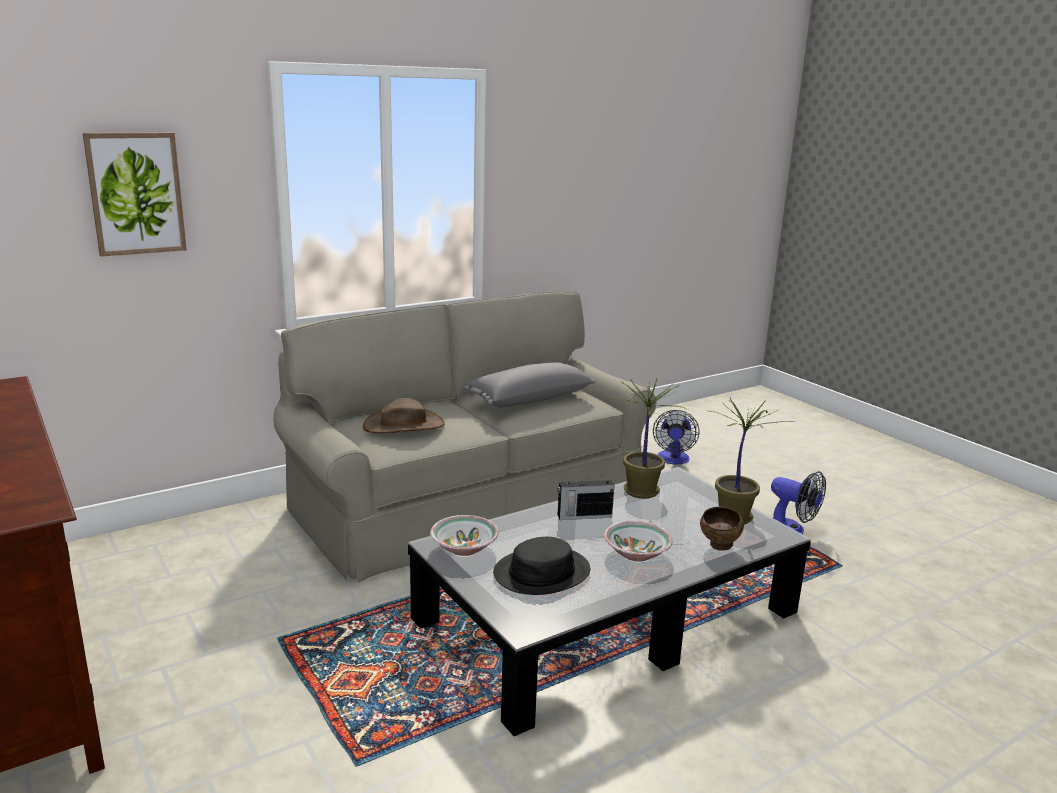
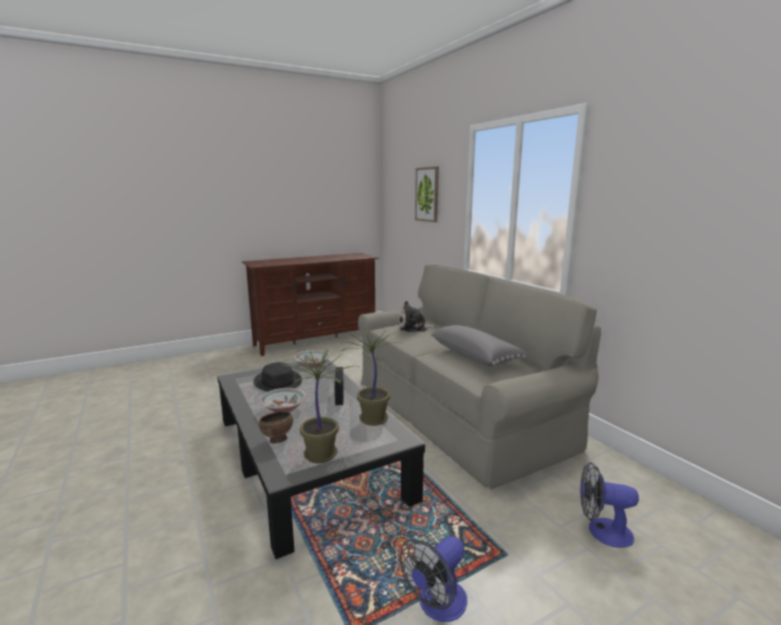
camera: 95 degrees right, 5 degrees down
brown hat [363,398,445,433] -> plush toy [398,301,436,332]

